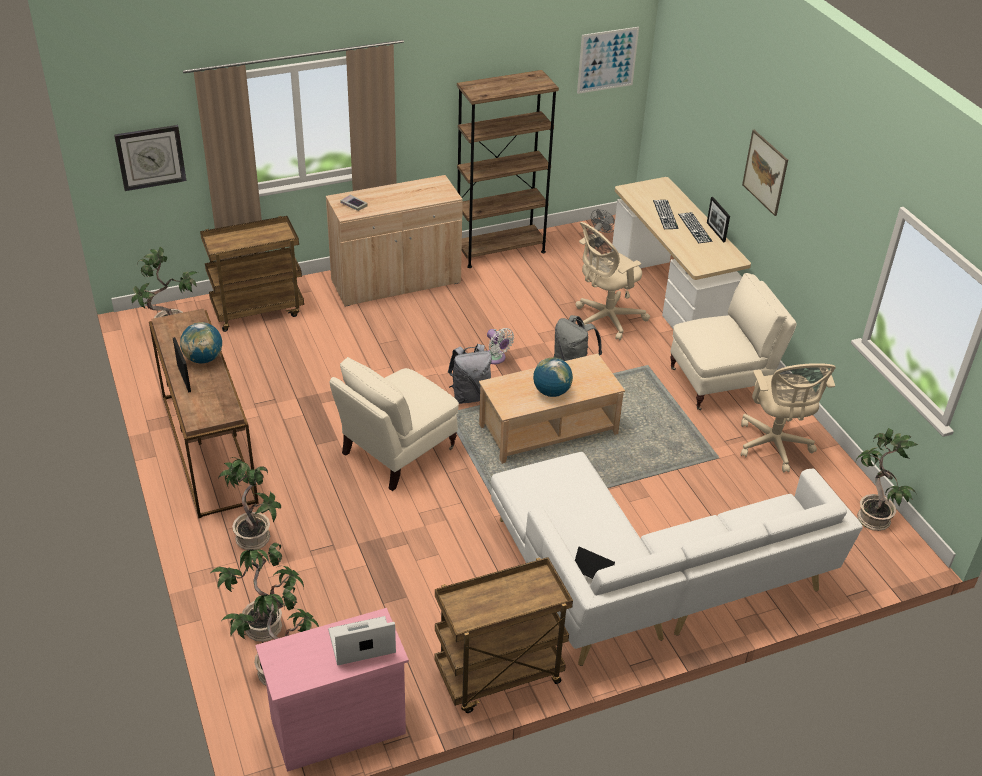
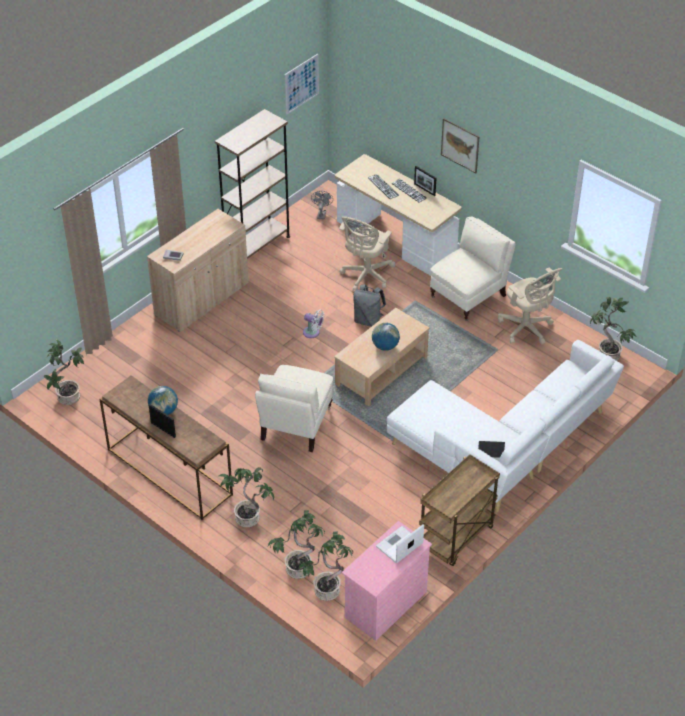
camera: 25 degrees left, 5 degrees up
wall clock [114,125,186,191] -> none
brown cart [200,216,304,332] -> none
grey backpack [448,344,492,404] -> none

